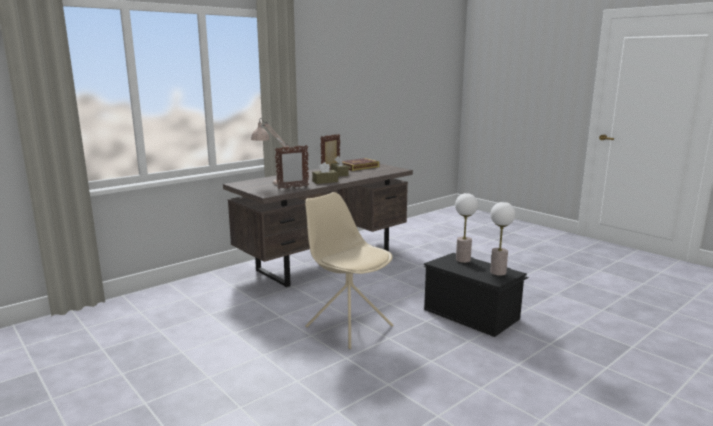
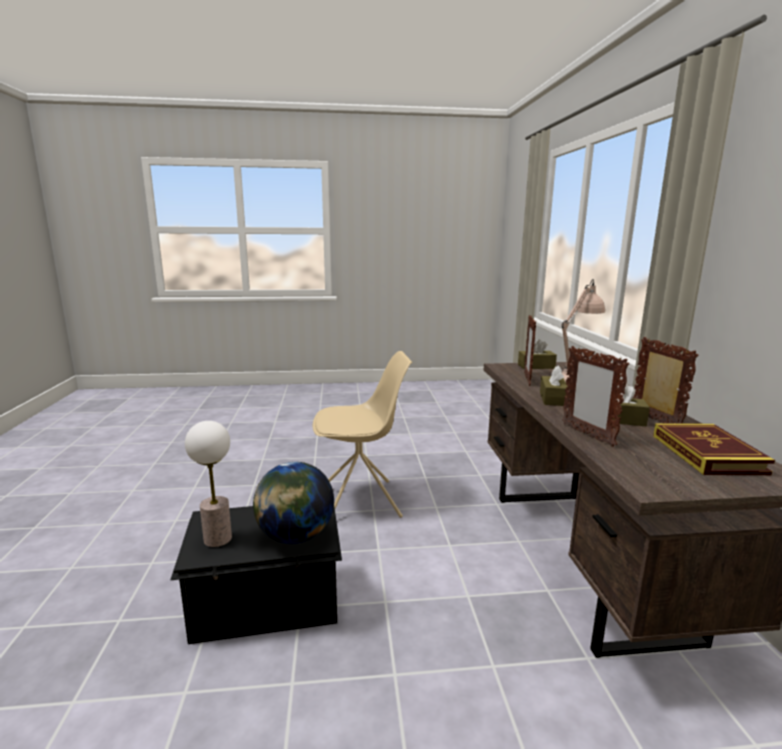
camera: 125 degrees right, 0 degrees up
table lamp [455,193,478,263] -> globe [253,462,334,544]
none -> brown tissue box [518,339,557,369]
none -> picture frame [562,346,629,447]

